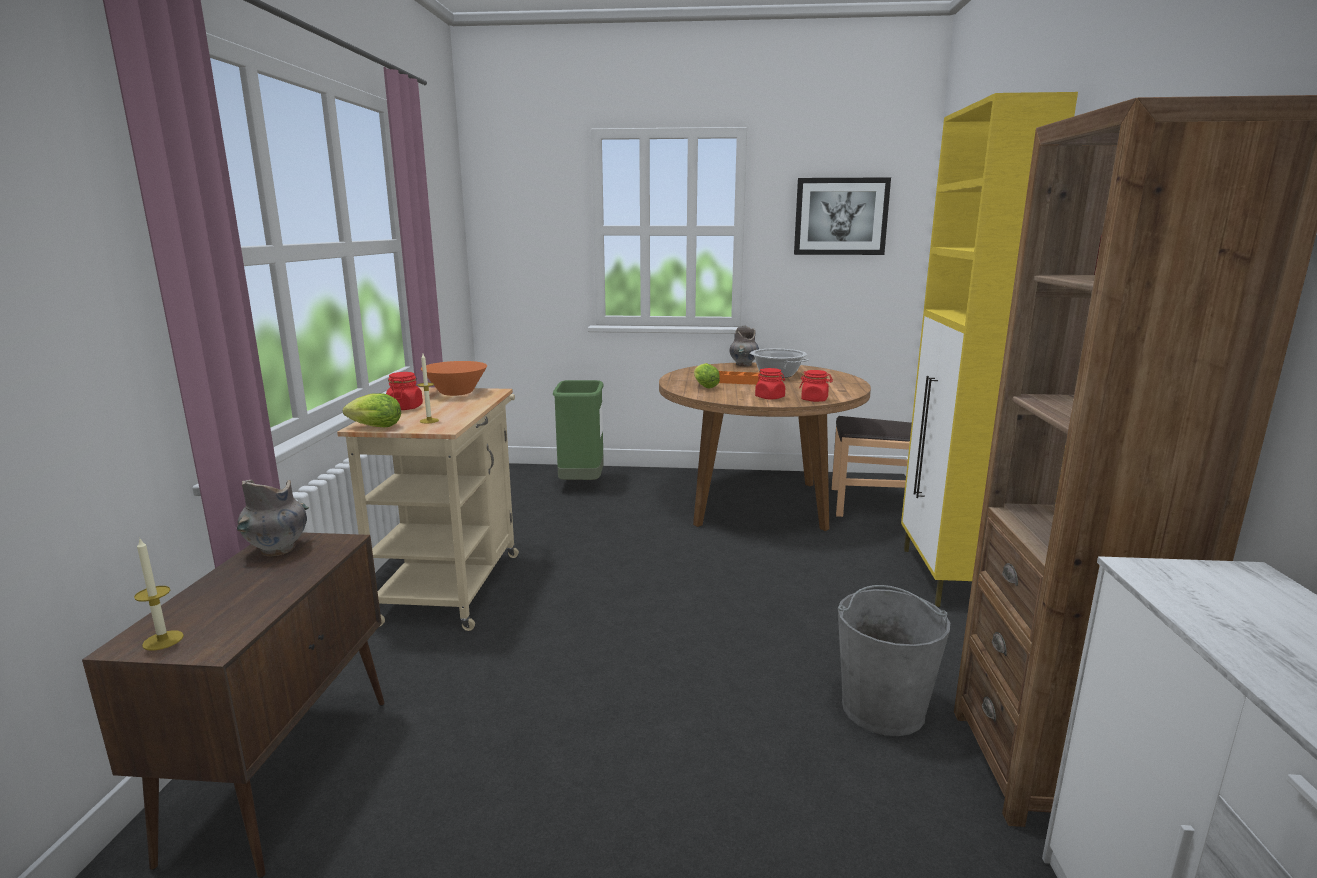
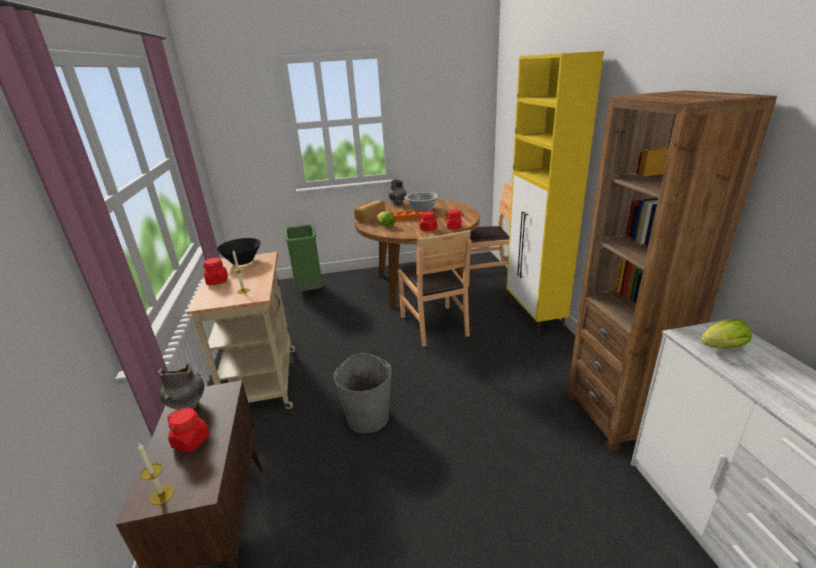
camera: 15 degrees left, 10 degrees up
lettuce [343,393,401,427] -> lettuce moved to [700,319,752,349]
orange bowl [421,361,487,396] -> black bowl [216,238,261,265]
picture [794,177,891,255] -> none
grey bucket [838,585,950,736] -> grey bucket moved to [333,353,392,433]
none -> red jar [168,408,210,453]
none -> bread [354,200,385,222]
none -> brown chair [398,230,472,347]

